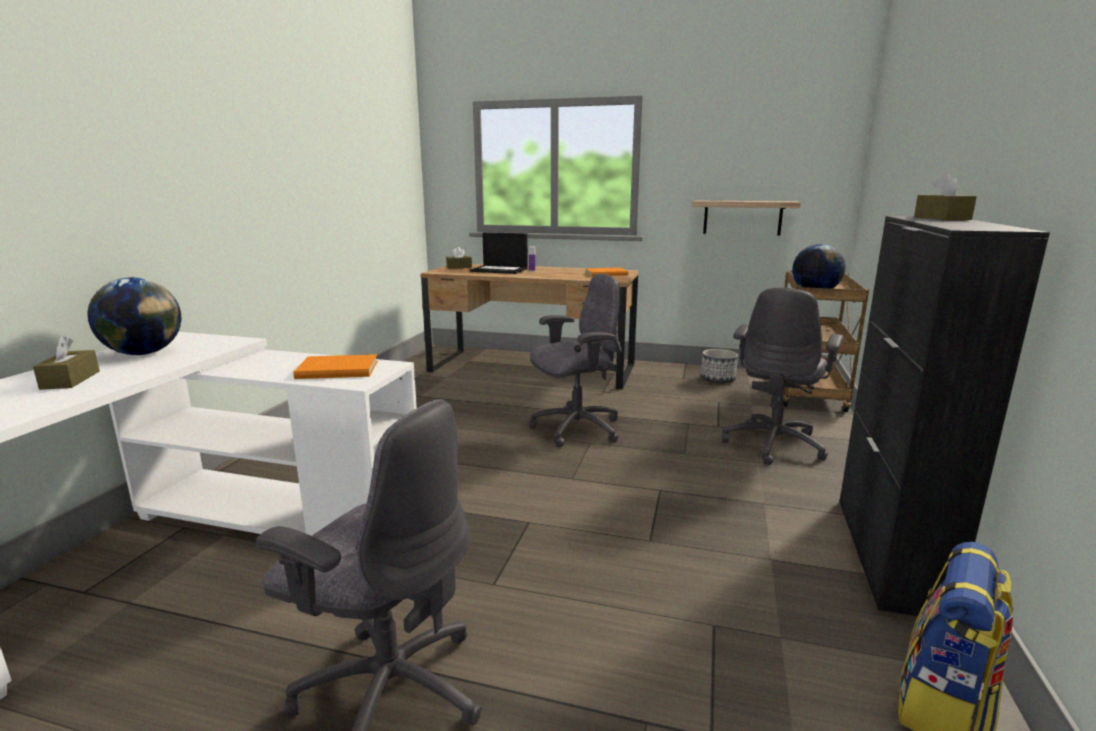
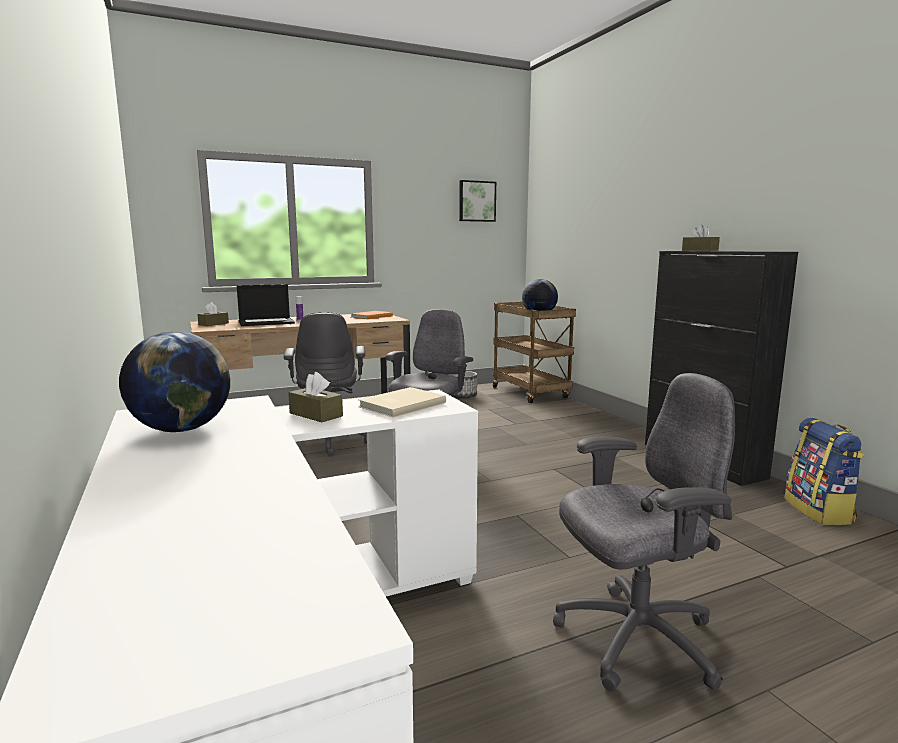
camera: 40 degrees left, 5 degrees down
brown tissue box [33,335,100,390] -> brown tissue box moved to [288,372,343,422]
orange book [293,354,378,379] -> beige book [358,387,446,418]
shelf [692,200,801,235] -> none
grey office chair [722,288,843,465] -> grey office chair moved to [284,312,367,457]
none -> picture [459,180,496,222]

